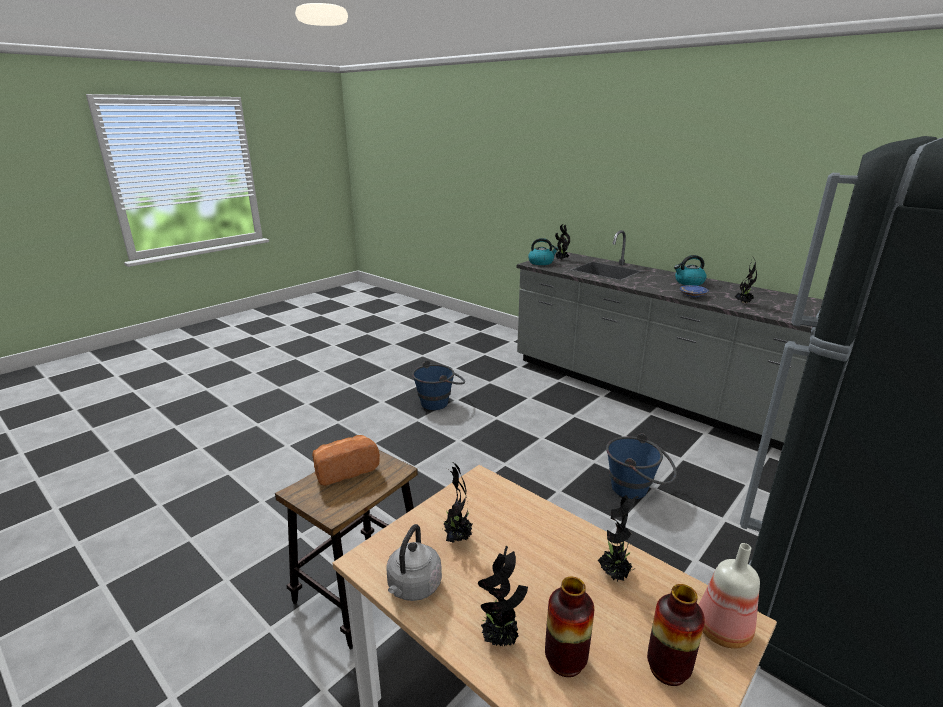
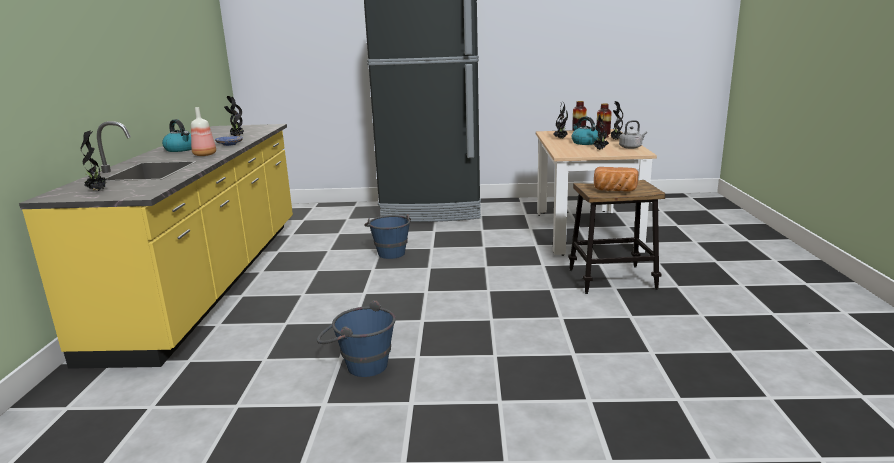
camera: 130 degrees left, 5 degrees down
grey counter [517,230,823,451] -> yellow counter [19,121,293,369]
kettle [528,238,559,265] -> kettle moved to [572,117,599,145]
bottle [699,543,760,649] -> bottle moved to [191,107,216,156]

